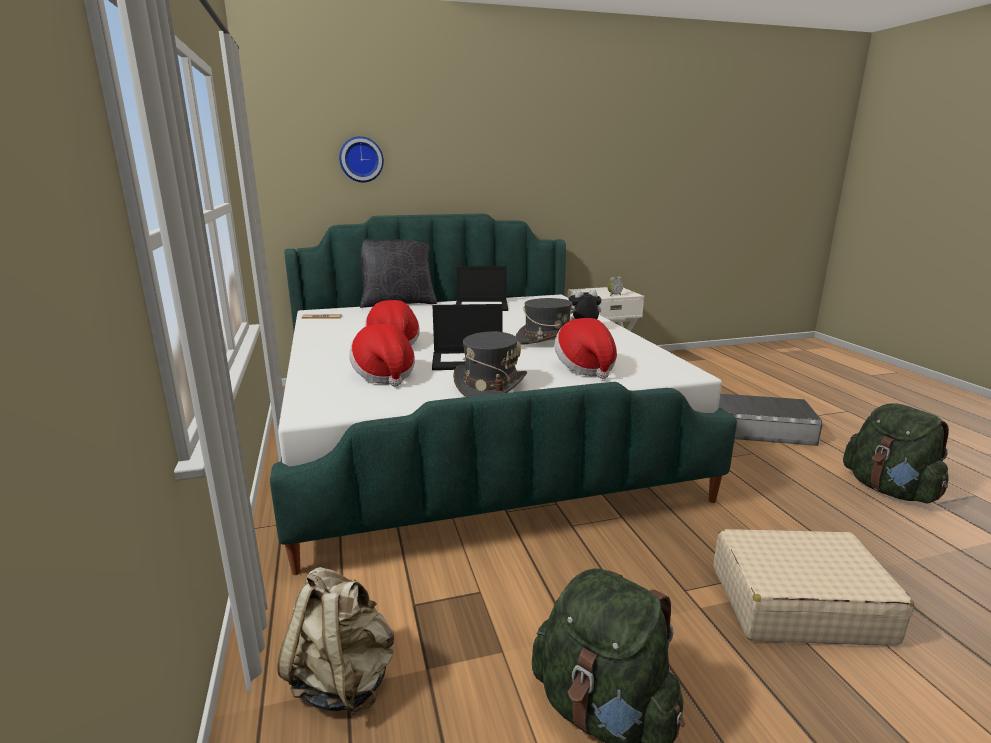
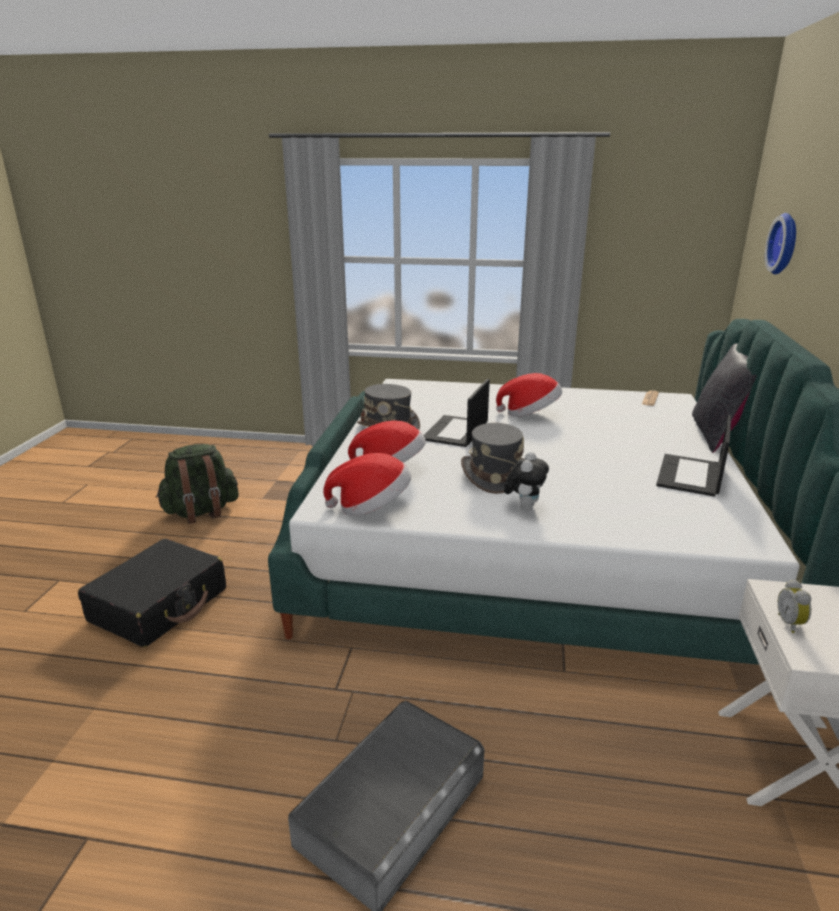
camera: 115 degrees right, 5 degrees up
beige backpack [277,567,394,716] -> none
hat [350,324,415,387] -> hat moved to [323,453,411,516]
beige suitcase [713,529,914,646] -> black suitcase [78,539,226,647]
green backpack [843,403,949,504] -> none

